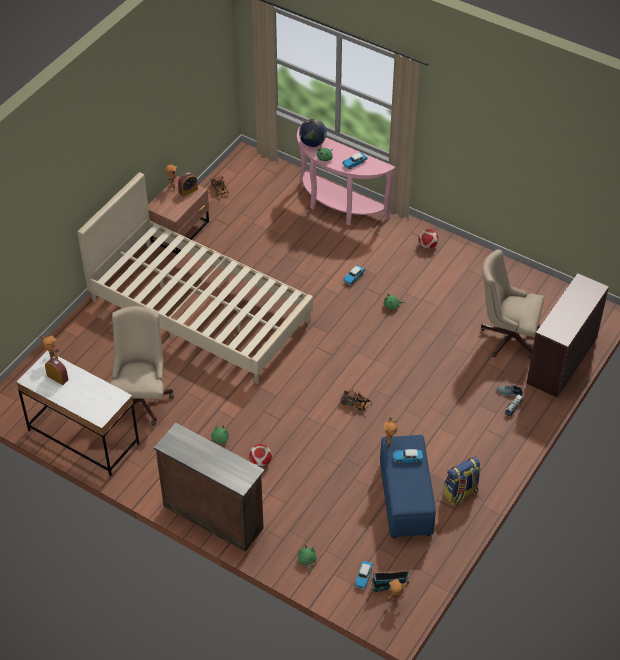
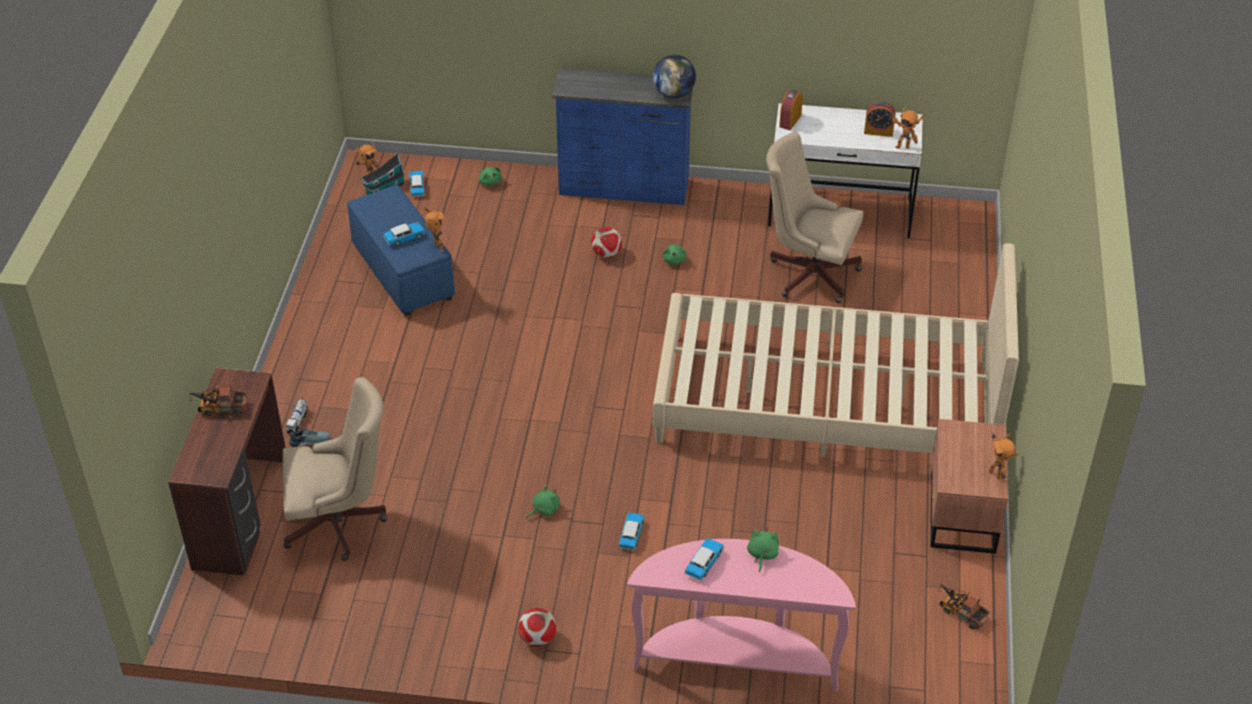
camera: 155 degrees right, 5 degrees down
beige office chair [110,306,174,425] -> beige office chair turned 135 degrees clockwise [766,132,864,303]
brown dresser [154,422,265,552] -> blue dresser [552,68,693,205]
alarm clock [178,172,198,197] -> alarm clock moved to [779,90,803,130]
globe [299,119,327,147] -> globe moved to [653,55,696,98]
toy truck [340,389,372,411] -> toy truck moved to [190,385,247,416]
backpack [443,457,481,505] -> none

